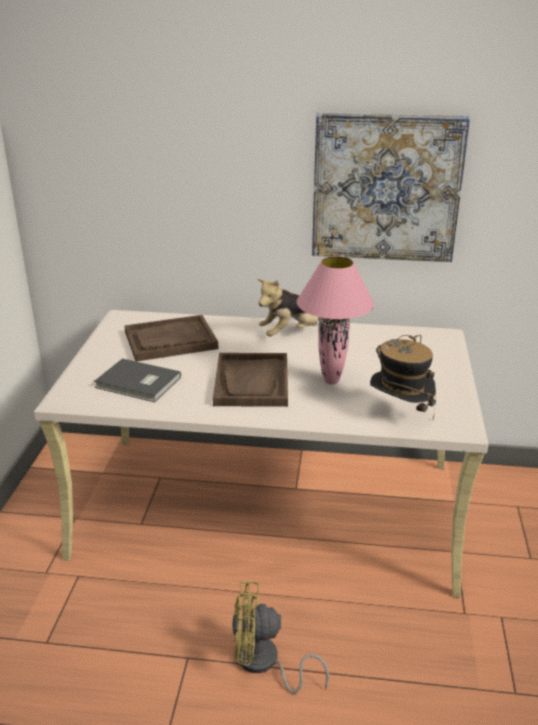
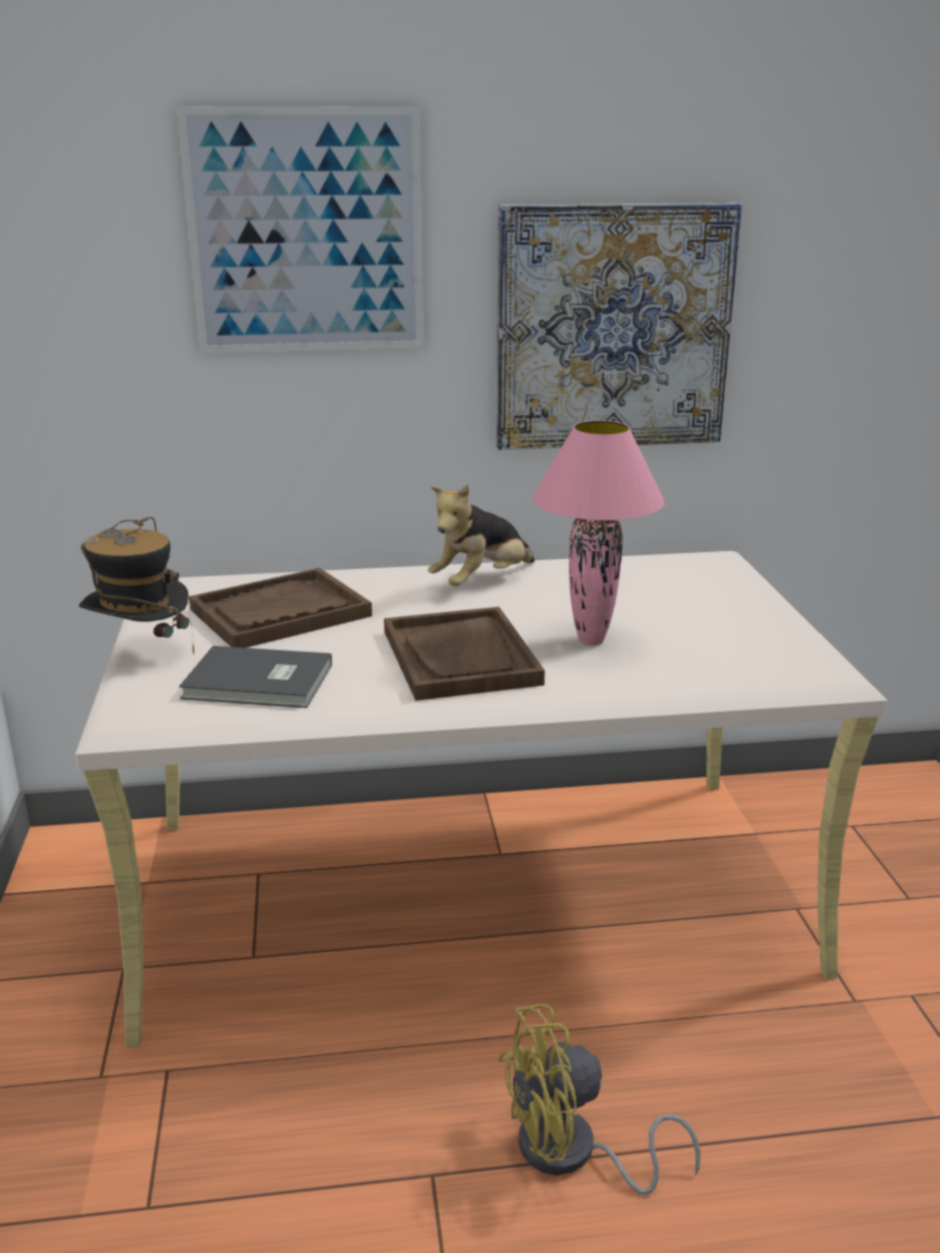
camera: 15 degrees left, 5 degrees down
hat [370,335,436,419] -> hat moved to [79,517,194,655]
none -> picture [176,106,424,353]

